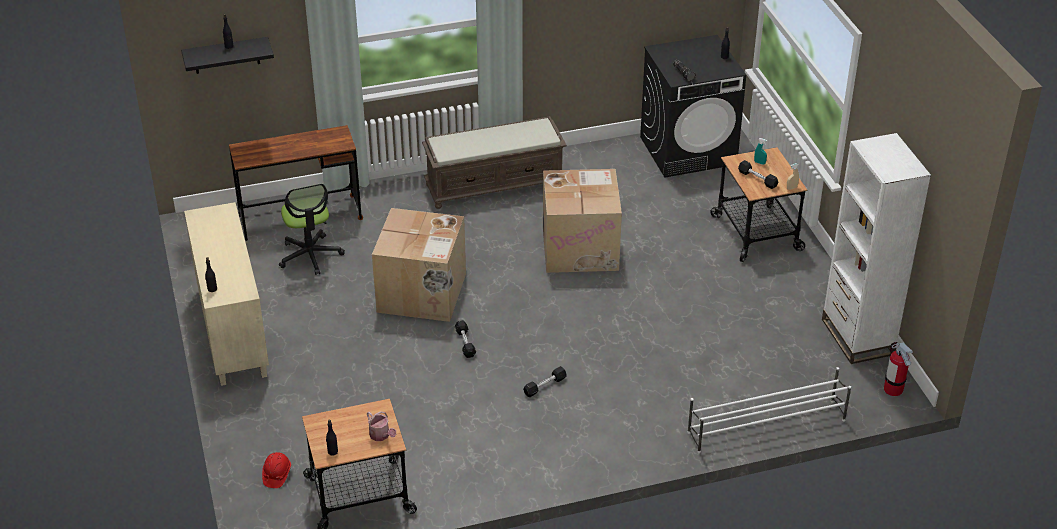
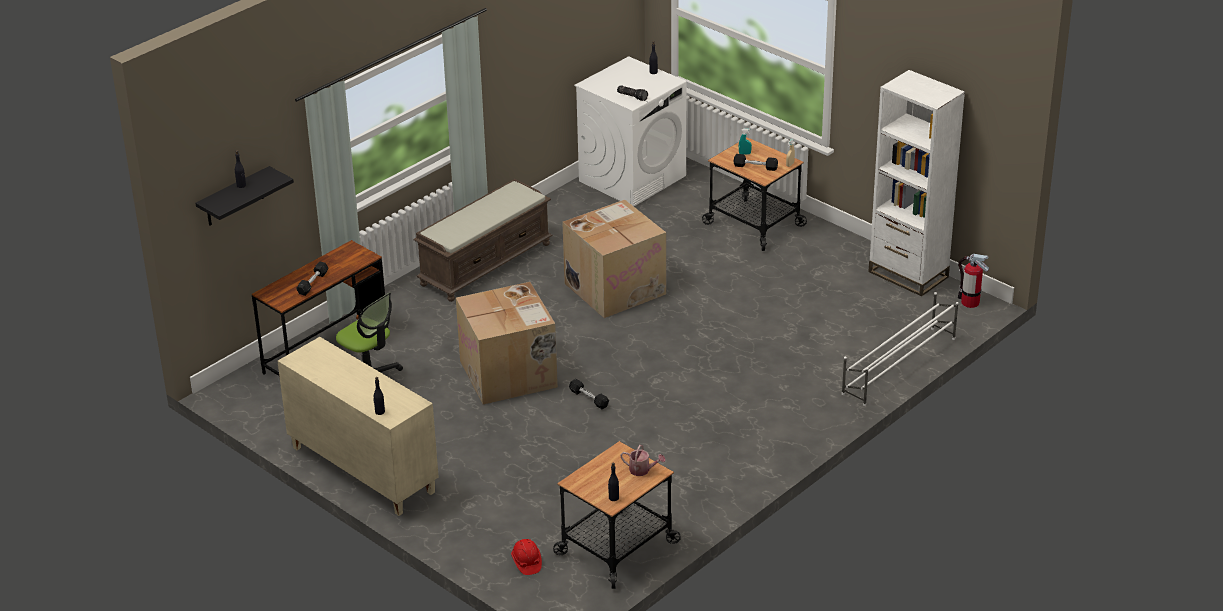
camera: 30 degrees left, 5 degrees down
black dumbbell [523,366,567,397] -> black dumbbell moved to [296,261,329,296]
black washing machine [640,35,746,177] -> white washing machine [574,56,687,206]

